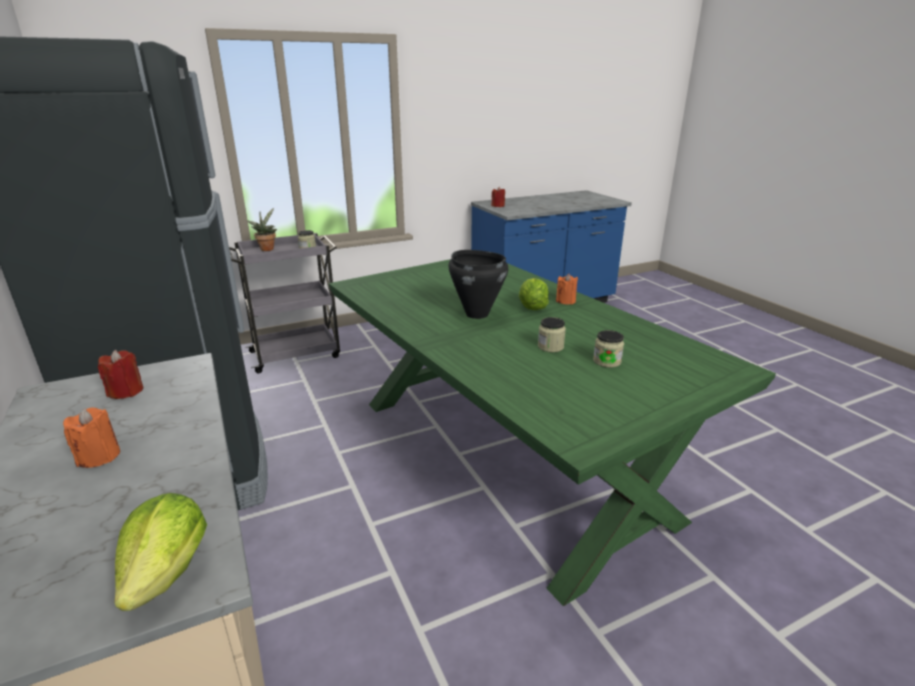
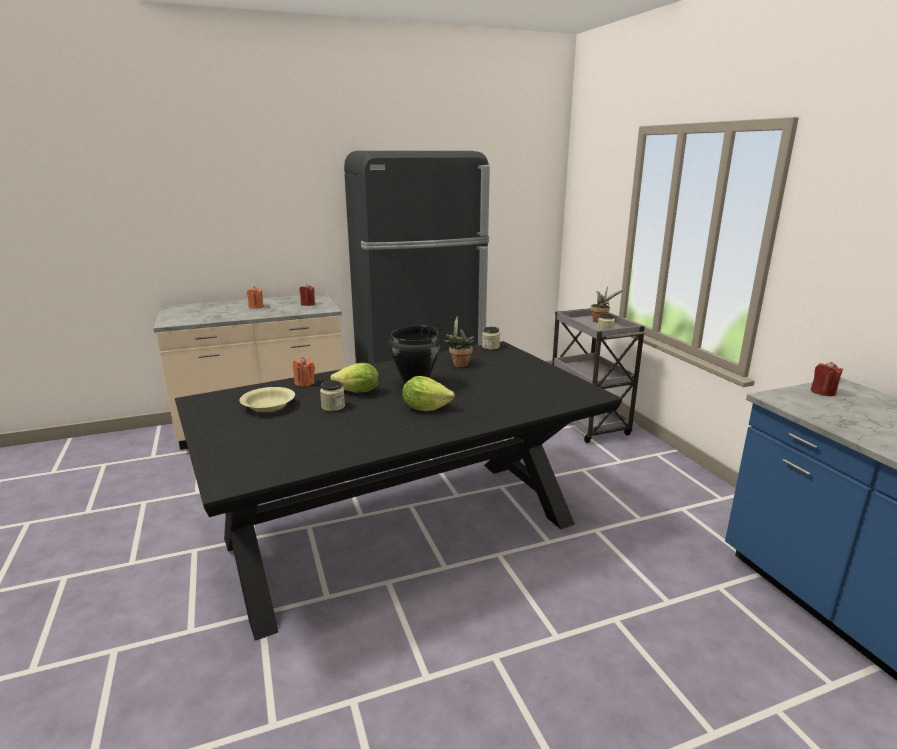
camera: 95 degrees right, 5 degrees down
lettuce [114,493,207,611] -> lettuce moved to [330,363,379,393]
green dining table [329,259,776,606] -> black dining table [175,341,622,641]
orange candle [556,274,578,304] -> orange candle moved to [293,357,315,387]
jar [593,330,624,368] -> jar moved to [482,327,500,350]
none -> yellow bowl [239,387,295,412]
none -> potted plant [444,317,474,367]

